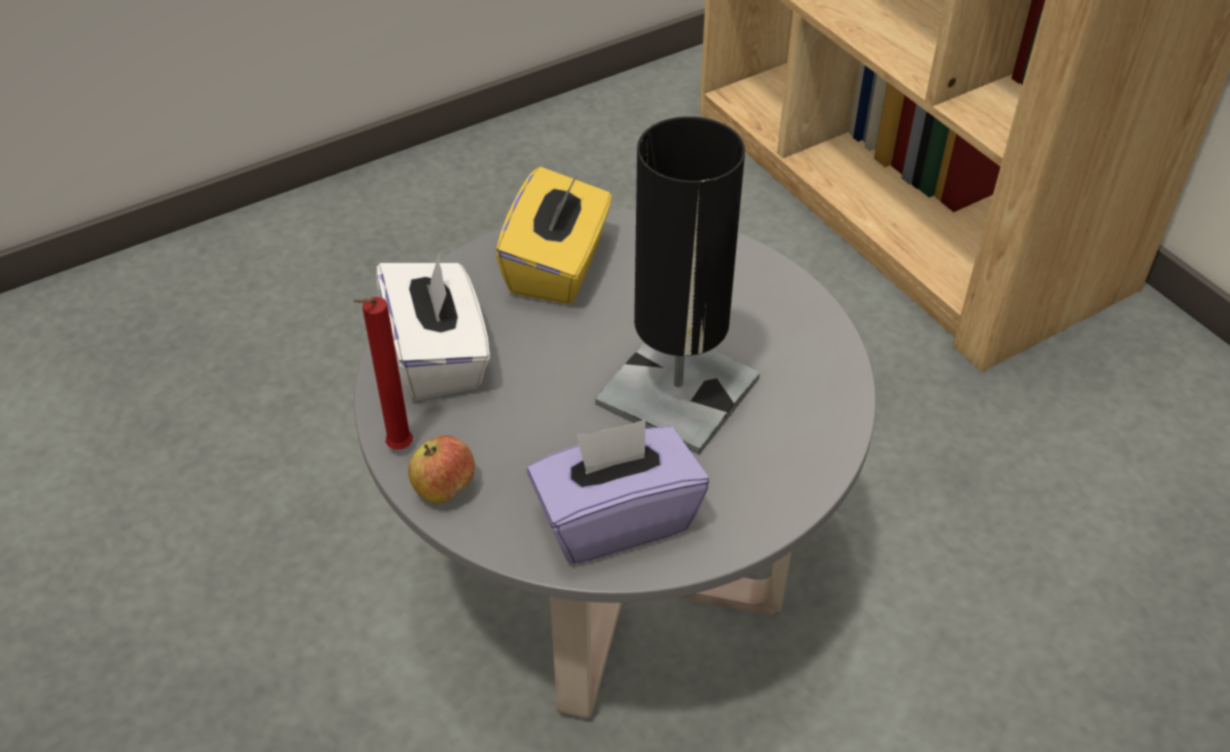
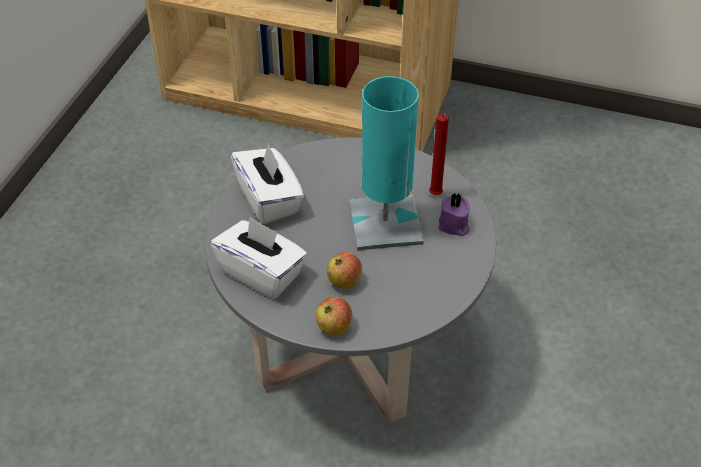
camera: 40 degrees left, 0 degrees up
red candle [353,297,413,449] -> red candle moved to [429,113,449,195]
yellow tissue box [495,167,612,304] -> white tissue box [231,143,304,224]
purple tissue box [527,420,709,564] -> none
black table lamp [595,116,760,455] -> turquoise table lamp [349,76,424,251]
none -> apple [327,252,362,289]
none -> purple candle [439,193,470,236]

